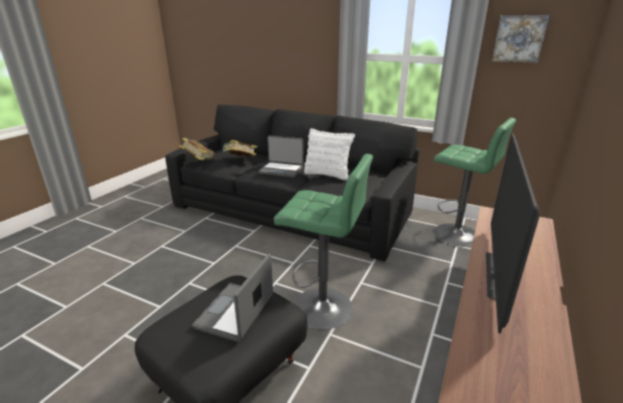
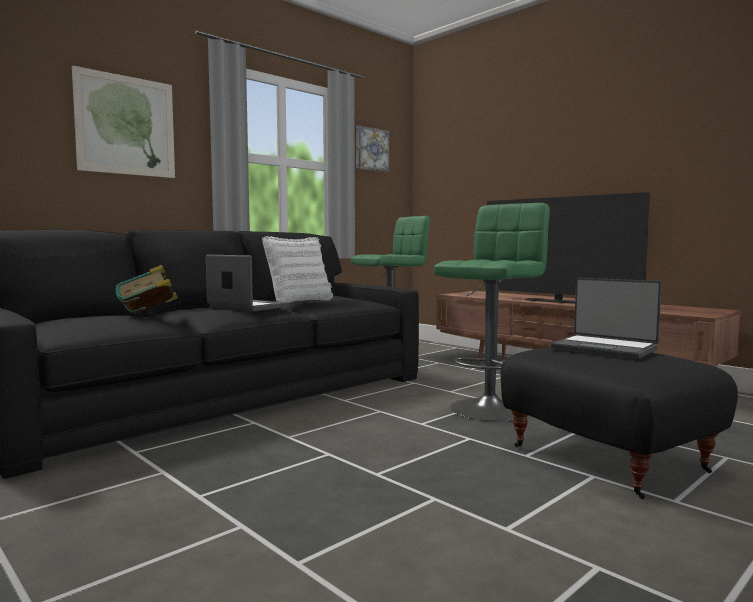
camera: 70 degrees left, 20 degrees down
book [179,138,215,160] -> none
laptop [258,136,304,177] -> laptop turned 90 degrees counterclockwise [206,255,289,311]
none -> picture [72,66,175,178]

